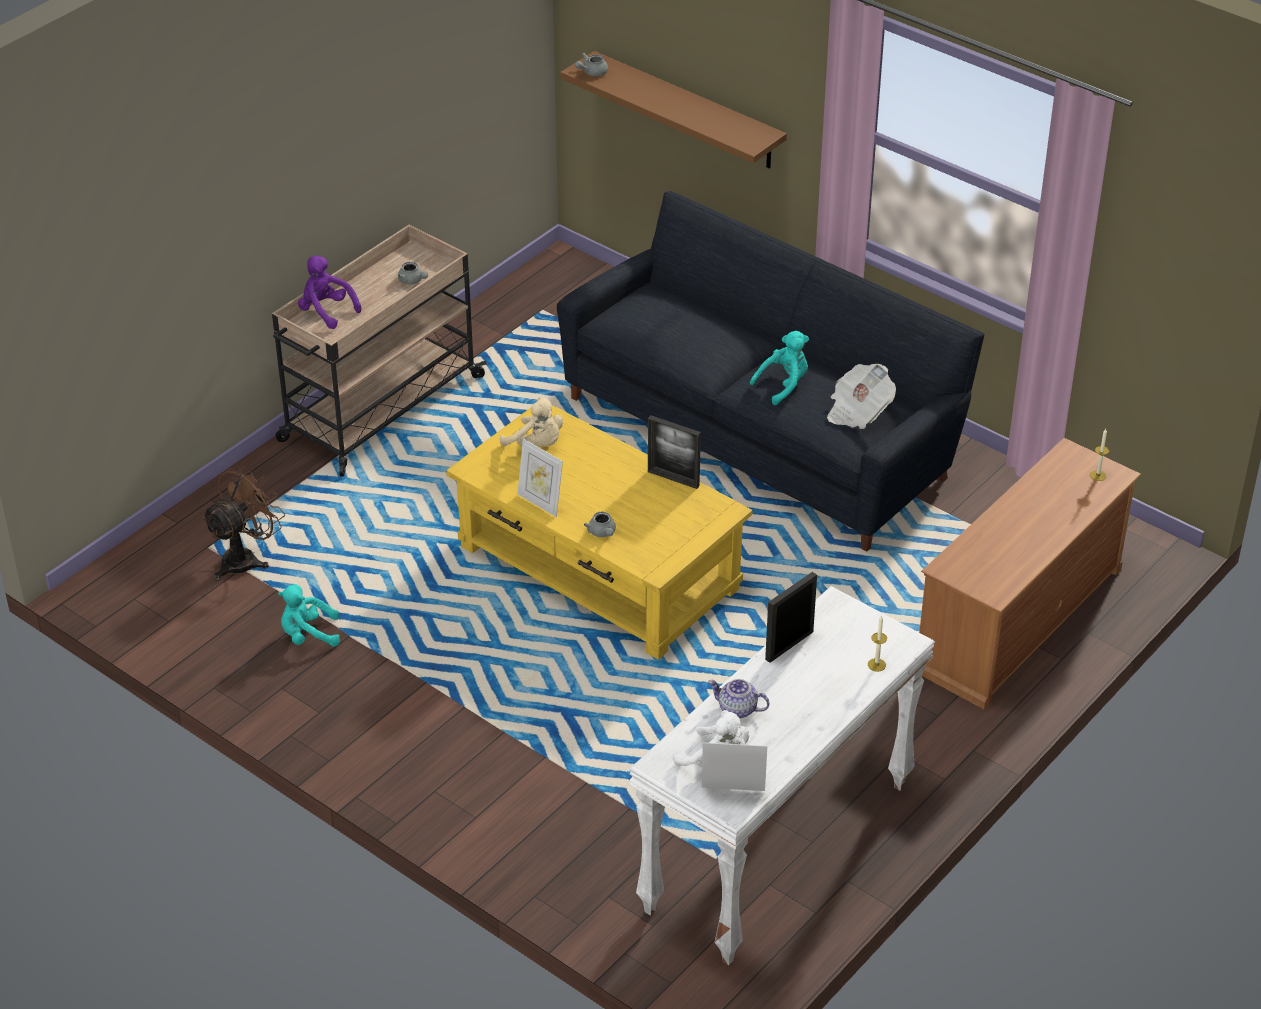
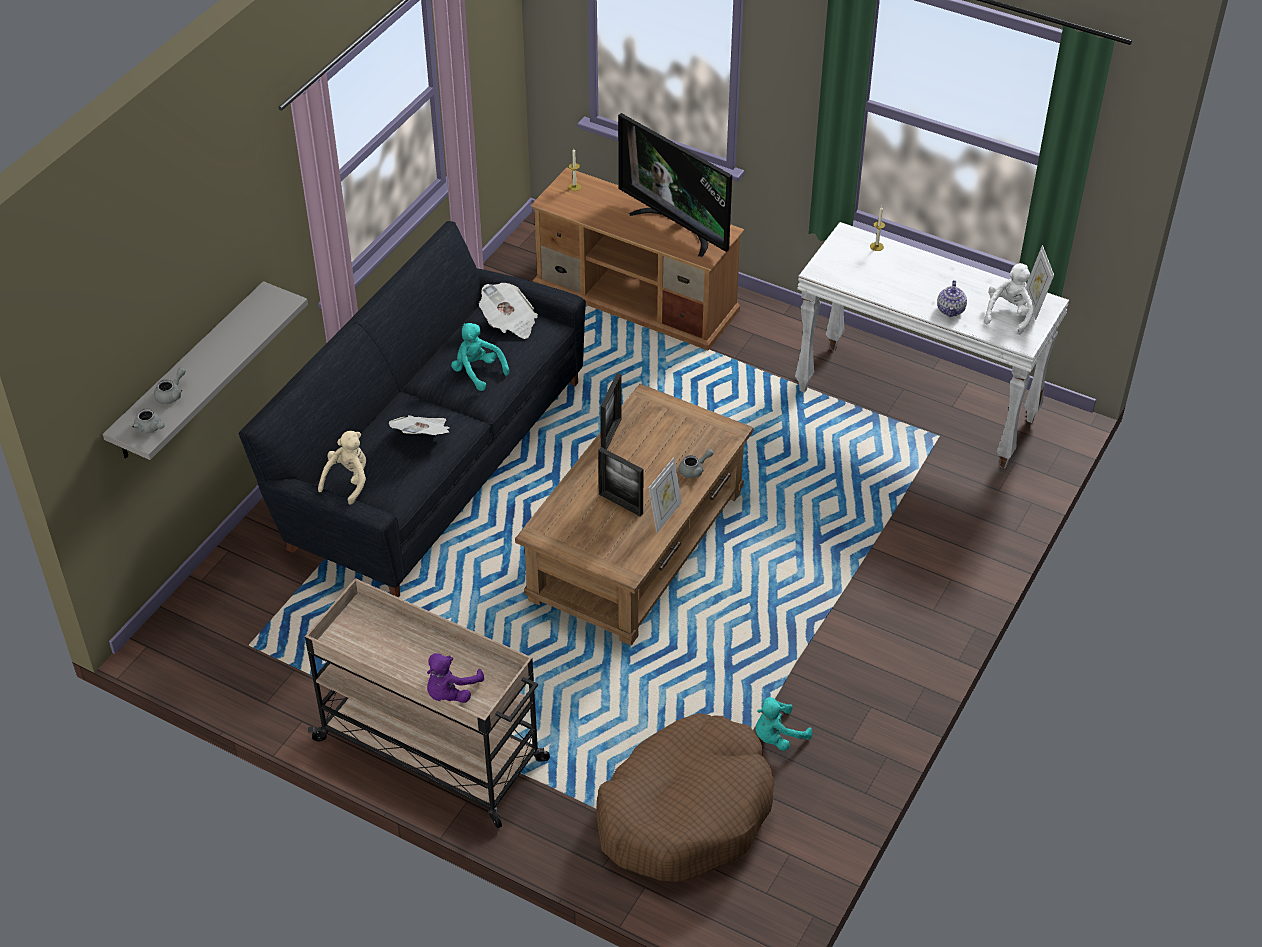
camera: 100 degrees left, 5 degrees up
brown fan [201,464,285,581] -> brown dog bed [596,713,774,882]
turquoise plush toy [278,584,340,647] -> turquoise plush toy turned 75 degrees clockwise [755,697,813,751]
grey teapot [398,262,428,284] -> grey teapot moved to [154,367,186,404]
yellow coffee table [446,405,753,660] -> brown coffee table [515,384,753,645]
beige plush toy [500,397,563,447] -> beige plush toy moved to [318,431,366,505]
brown shelf [560,51,787,169] -> grey shelf [103,281,308,460]
picture frame [765,572,817,663] -> picture frame moved to [598,447,643,516]
none -> newspaper [389,415,449,435]
none -> television [618,113,732,257]

